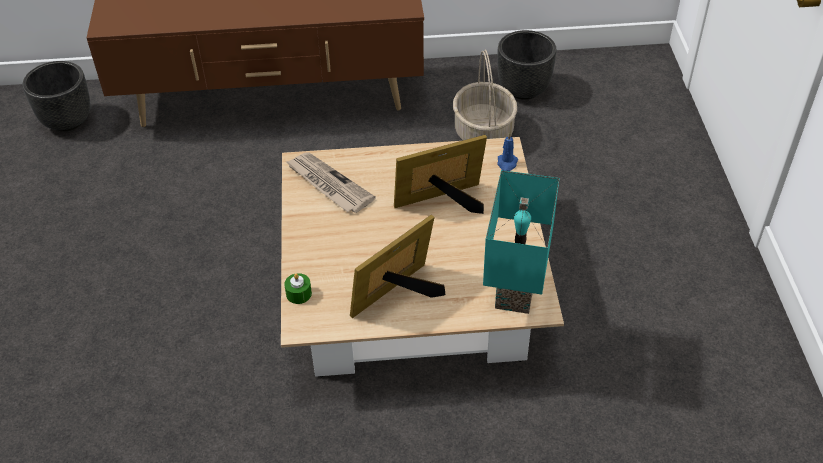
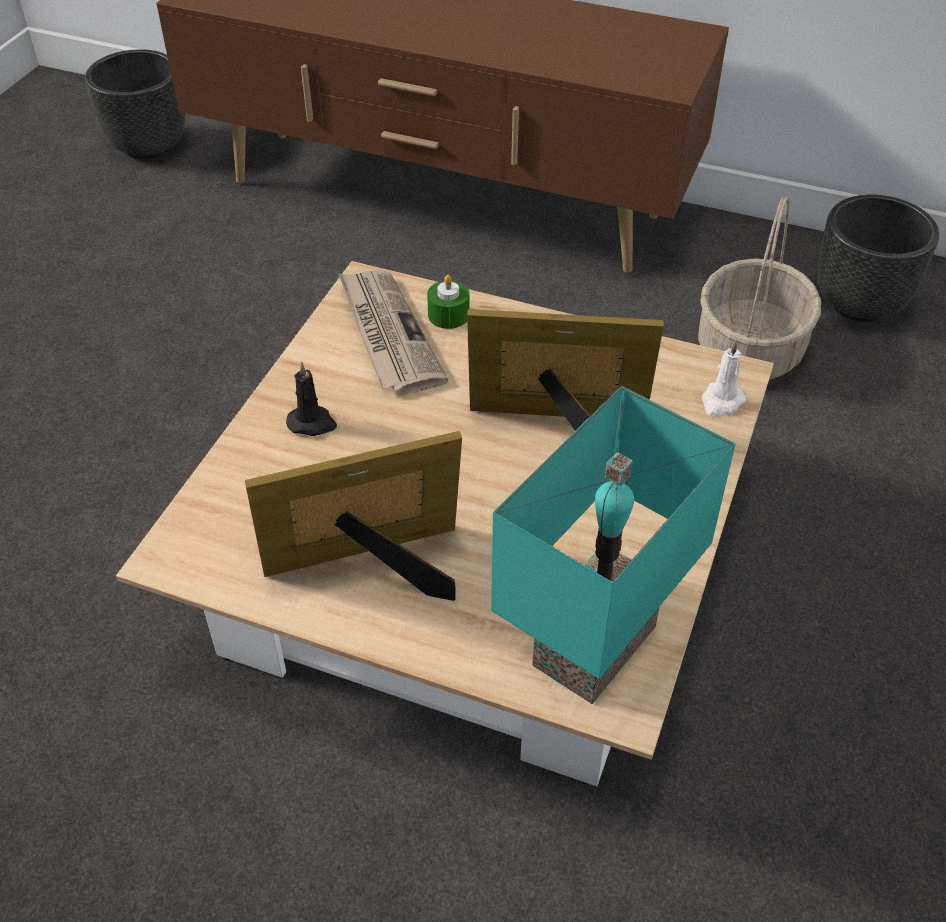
camera: 25 degrees right, 0 degrees up
green candle [284,273,312,304] -> green candle moved to [427,275,470,329]
blue candle [497,132,518,171] -> white candle [701,340,746,417]
none -> black candle [286,362,337,436]

